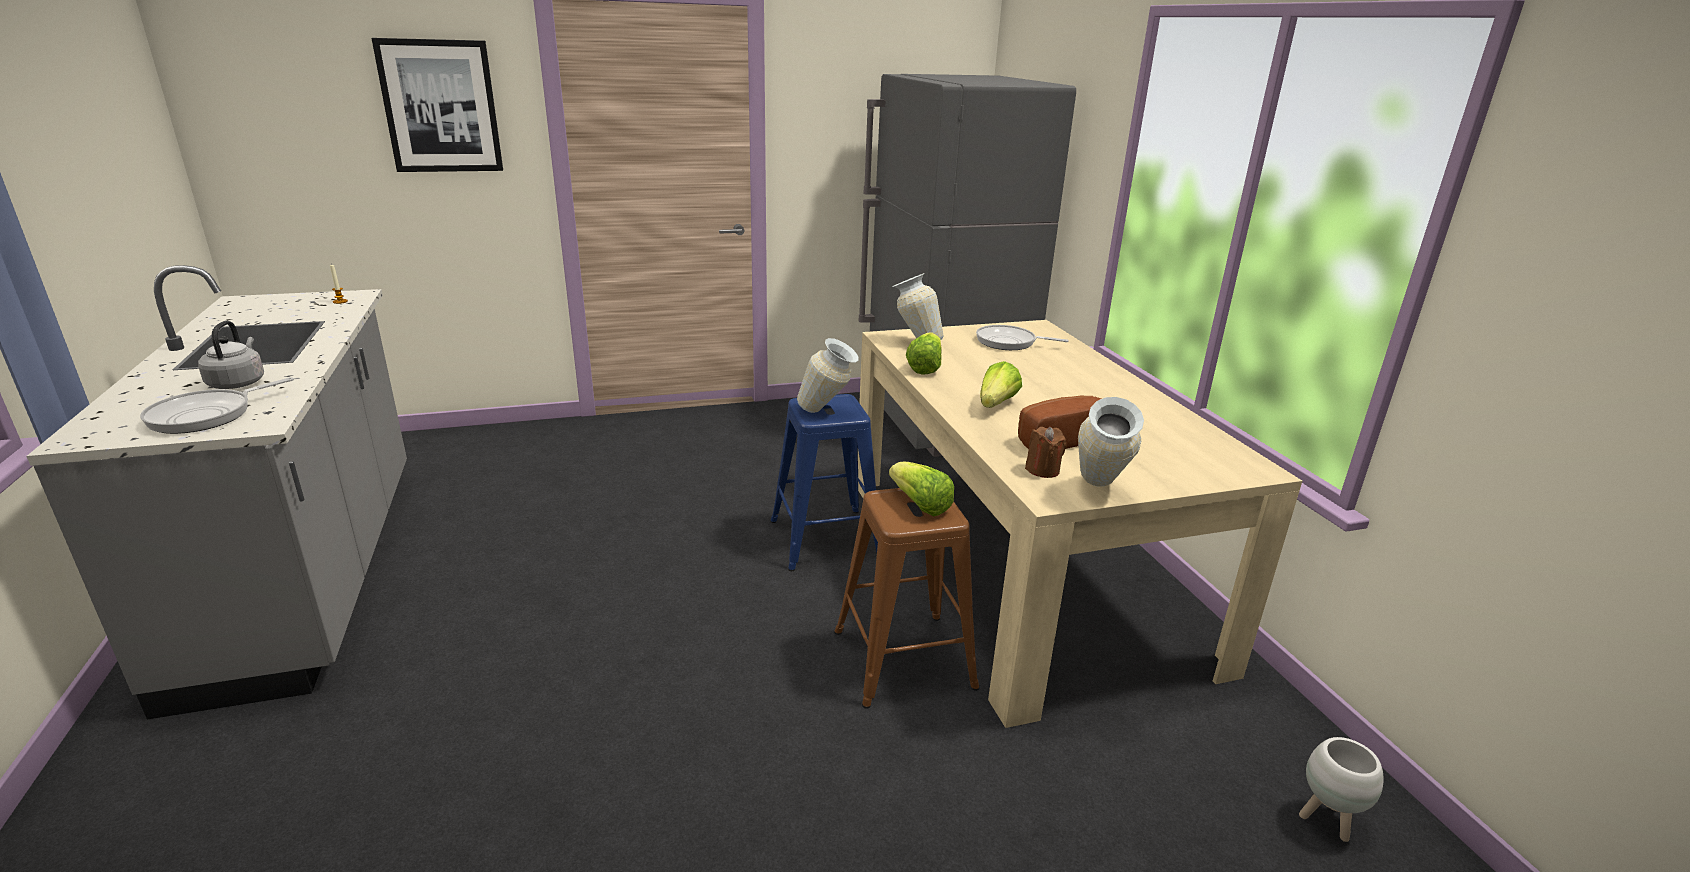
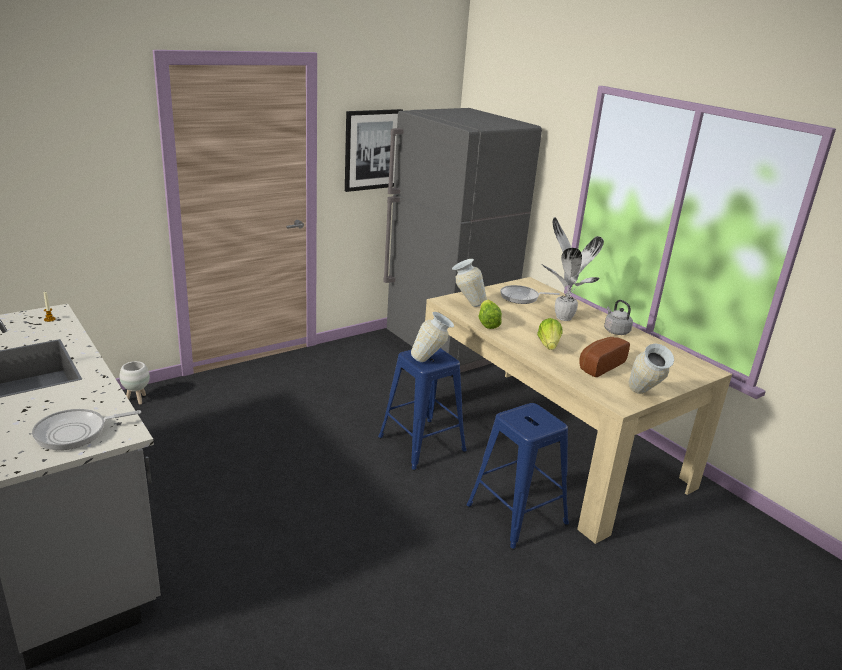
camera: 20 degrees left, 0 degrees up
frying pan [140,377,294,434] -> frying pan turned 45 degrees clockwise [32,409,141,450]
grey kettle [198,321,264,389] -> grey kettle moved to [604,300,633,335]
picture [372,38,503,172] -> picture moved to [345,109,403,192]
brown stool [834,488,979,709] -> blue stool [466,403,569,550]
lettuce [889,462,954,516] -> none
brown candle [1025,427,1066,478] -> none
white planter [1299,737,1384,842] -> white planter moved to [120,361,150,404]
none -> potted plant [541,217,604,321]

